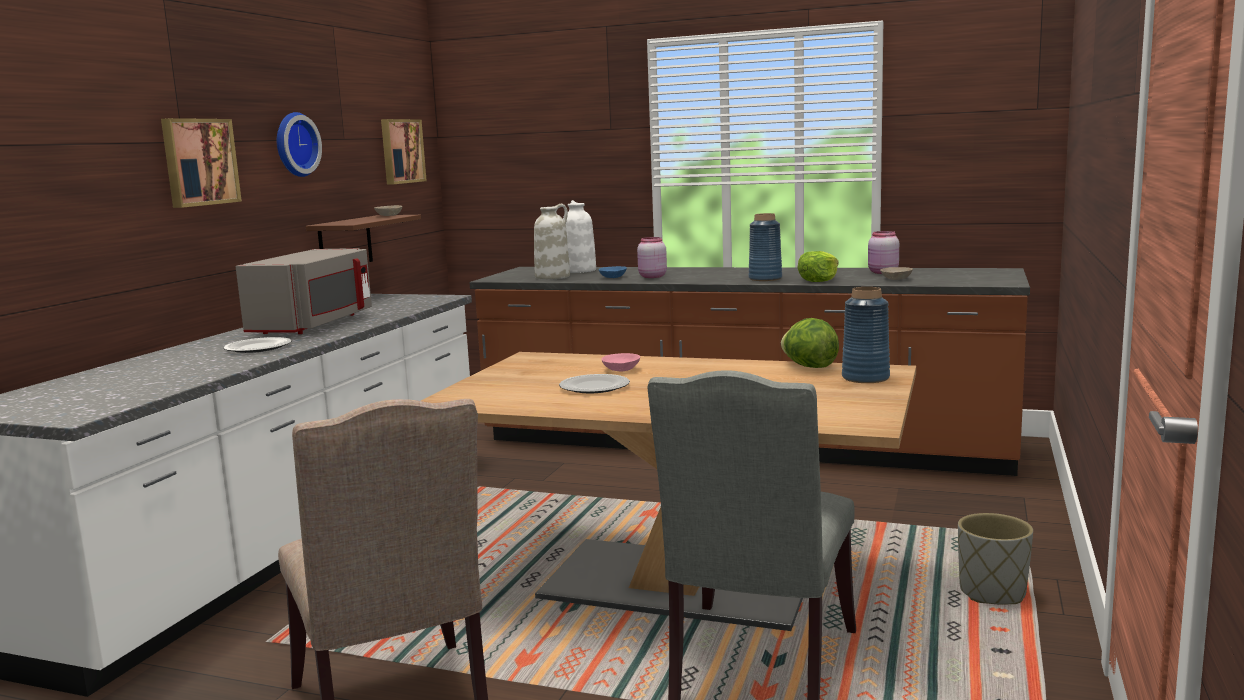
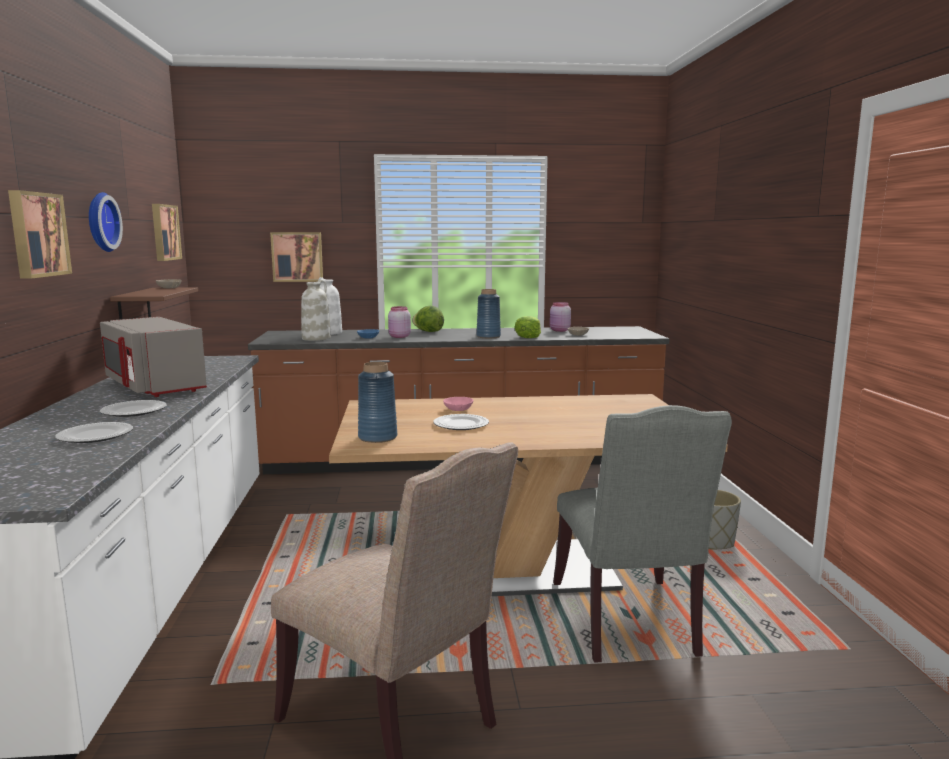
camera: 25 degrees left, 0 degrees up
grey microwave [236,248,372,334] -> grey microwave turned 150 degrees clockwise [100,317,207,397]
lettuce [781,318,839,368] -> lettuce moved to [412,306,444,332]
blue vase [842,287,890,383] -> blue vase moved to [358,362,397,443]
none -> plate [55,422,133,443]
none -> picture [270,232,323,282]

